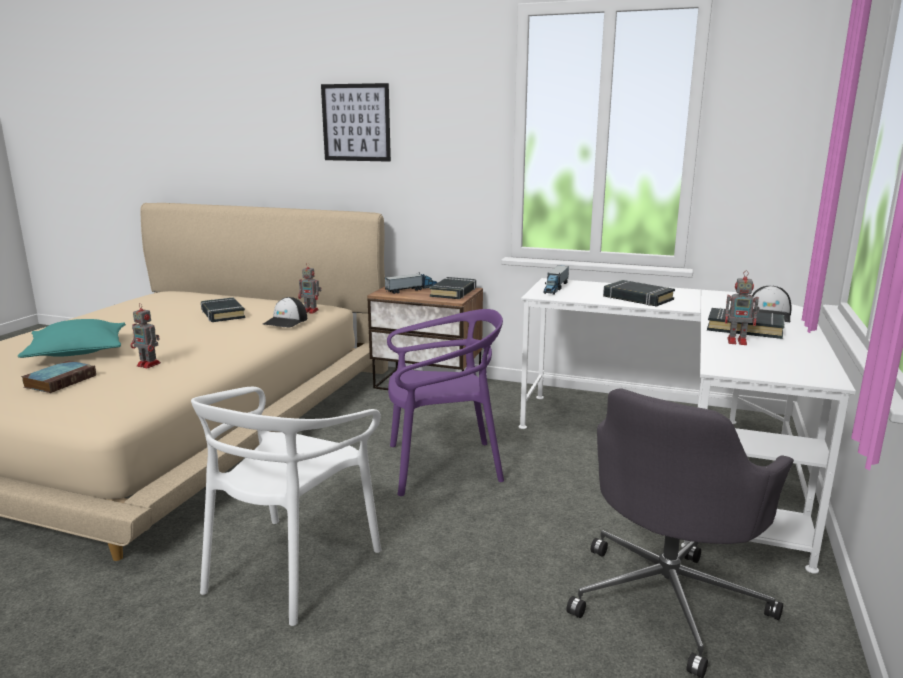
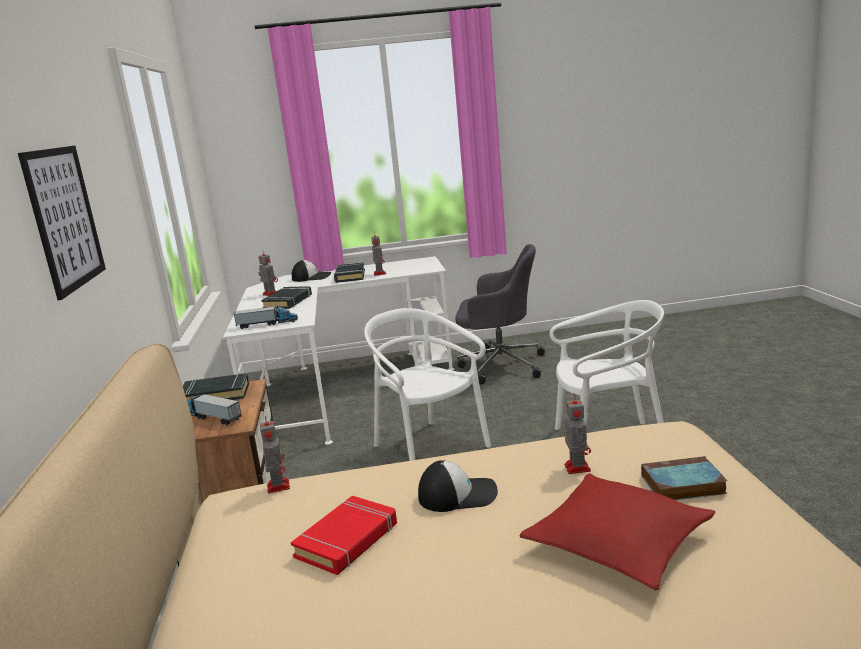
camera: 115 degrees left, 0 degrees up
turquoise pillow [18,319,126,358] -> red pillow [519,473,715,590]
black book [201,297,245,322] -> red book [291,496,397,575]
cap [263,297,307,328] -> cap moved to [418,460,498,512]
purple chair [387,309,504,496] -> white chair [364,308,491,461]
none -> toy robot [258,250,278,296]

